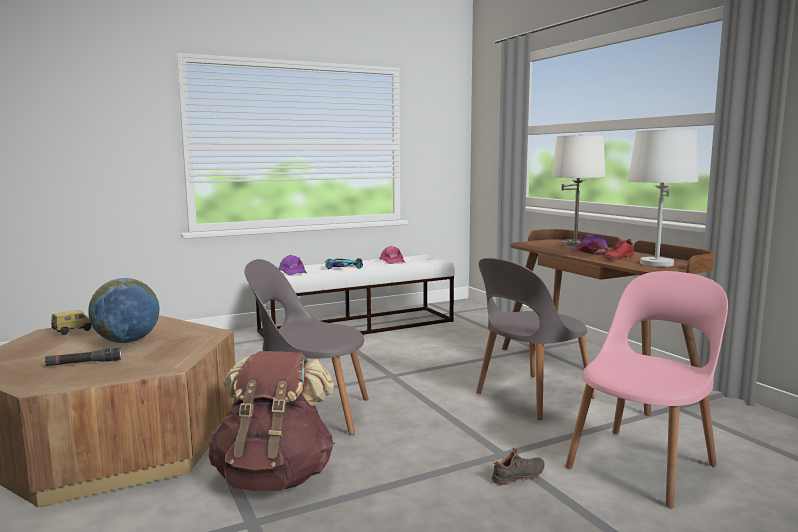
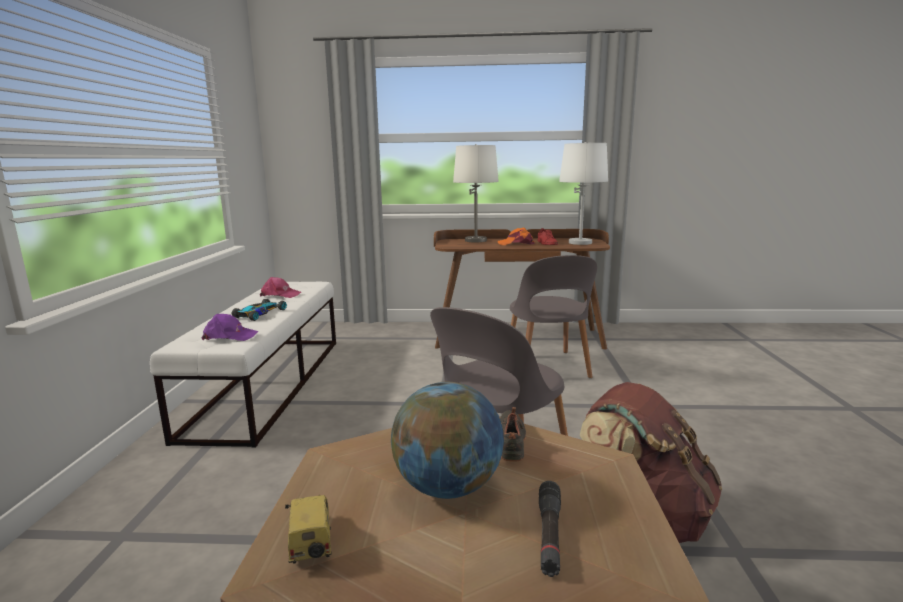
camera: 60 degrees left, 5 degrees up
black shoe [492,447,545,485] -> black shoe moved to [500,407,526,462]
pink chair [565,271,728,508] -> none
purple cap [570,234,608,255] -> orange cap [498,228,535,245]

